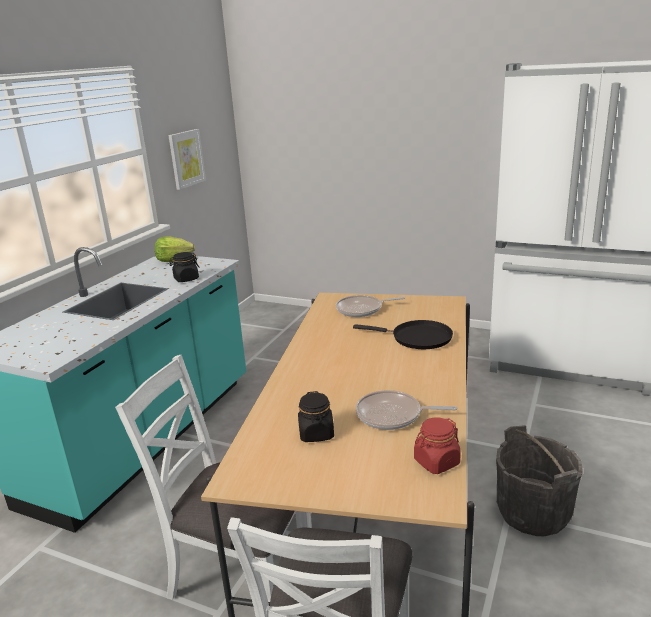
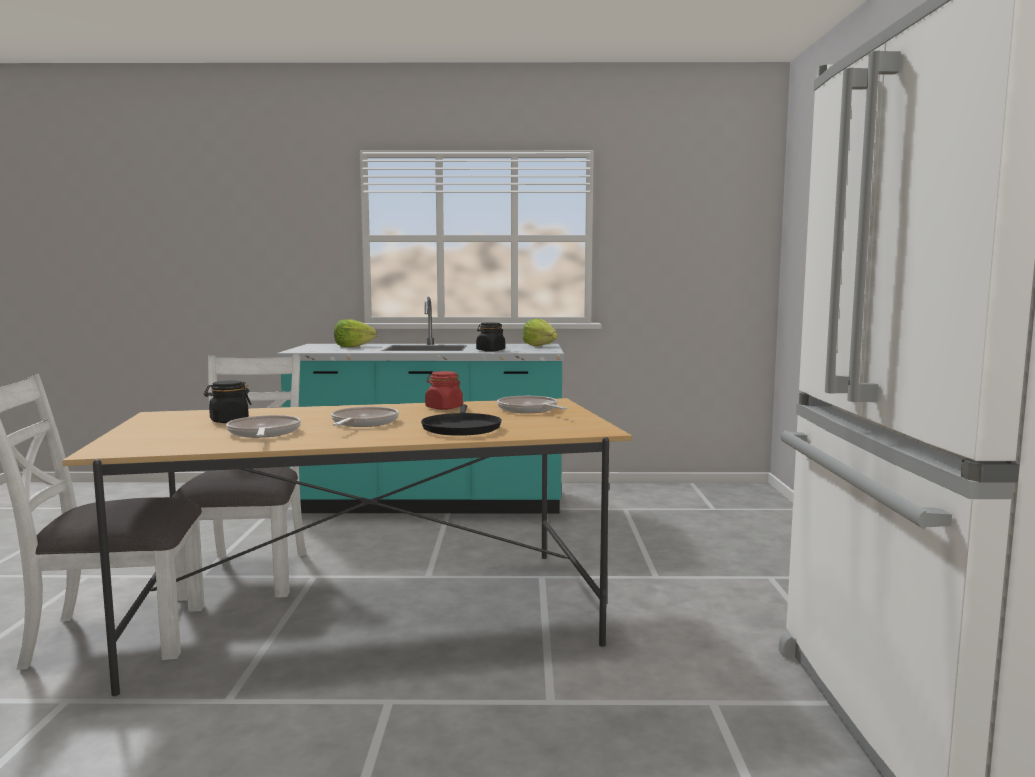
camera: 65 degrees right, 15 degrees down
picture [168,129,206,190] -> none
red jar [414,418,461,474] -> red jar moved to [425,371,463,410]
grey bucket [496,425,583,536] -> none
none -> frying pan [331,407,399,427]
none -> lettuce [334,319,377,347]

